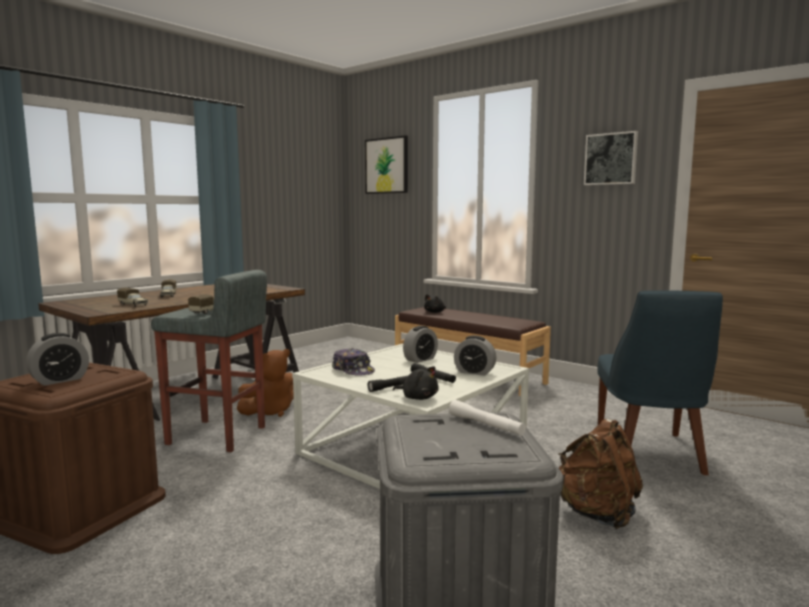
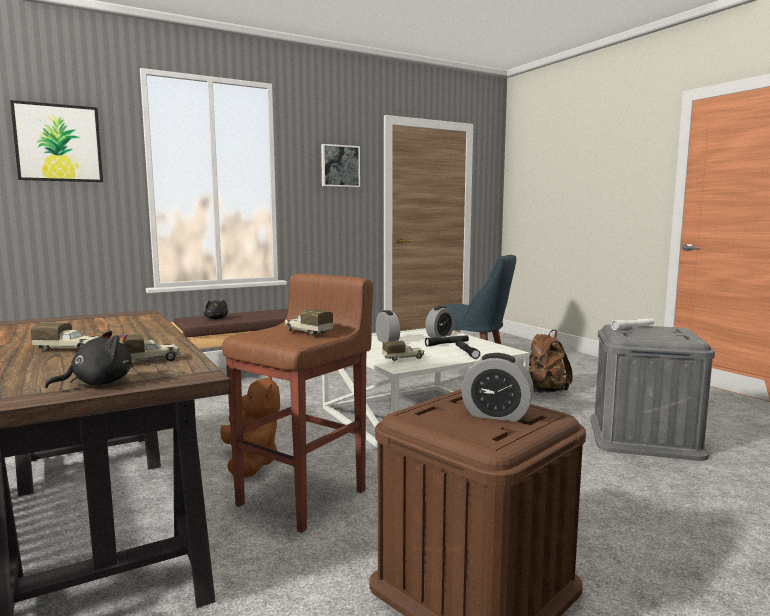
camera: 70 degrees left, 0 degrees up
alarm clock [26,333,89,386] -> alarm clock turned 135 degrees clockwise [461,353,534,422]
grey stool [151,270,267,452] -> brown stool [222,274,373,533]
cap [332,348,375,376] -> toy truck [382,340,424,361]
black plush toy [393,366,439,400] -> black plush toy moved to [45,331,132,388]

